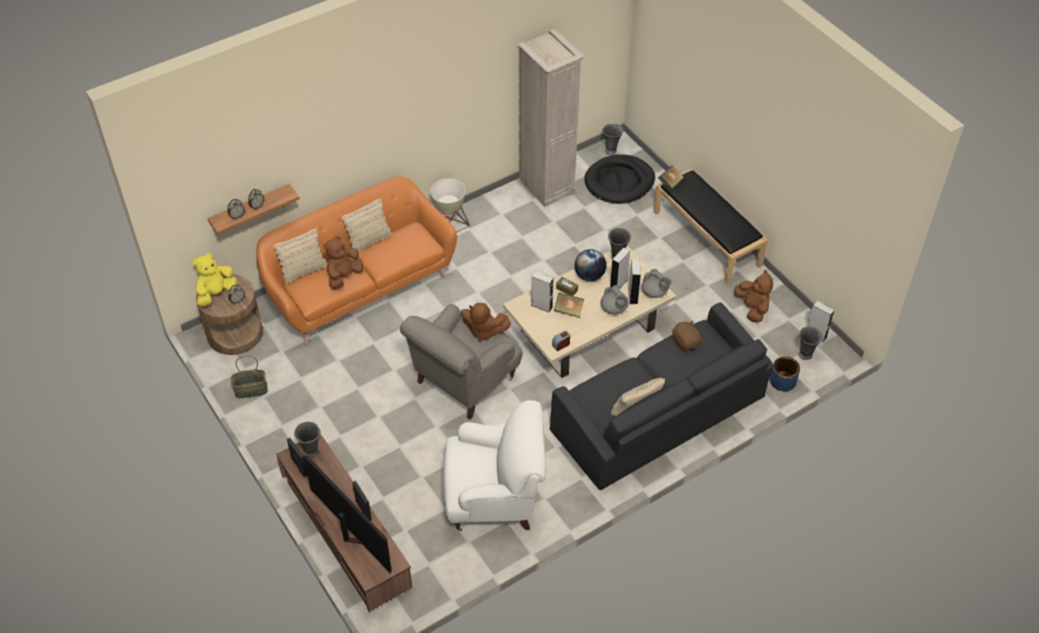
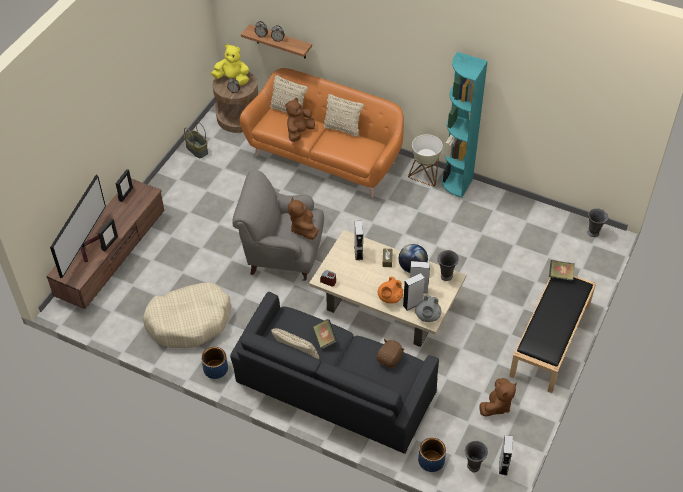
camera: 60 degrees right, 0 degrees up
grey vase [294,422,320,458] -> none
brown plush toy [324,236,363,289] -> brown plush toy turned 60 degrees counterclockwise [285,98,315,142]
white armchair [443,400,546,531] -> beige dog bed [143,283,232,348]
beige cabinet [517,29,584,207] -> none
book [554,292,584,317] -> book moved to [313,319,337,349]
black dog bed [584,154,655,204] -> none
grey teapot [601,285,629,314] -> orange teapot [378,277,403,304]
none -> blue planter [201,347,228,379]
none -> turquoise bookcase [442,52,488,198]

